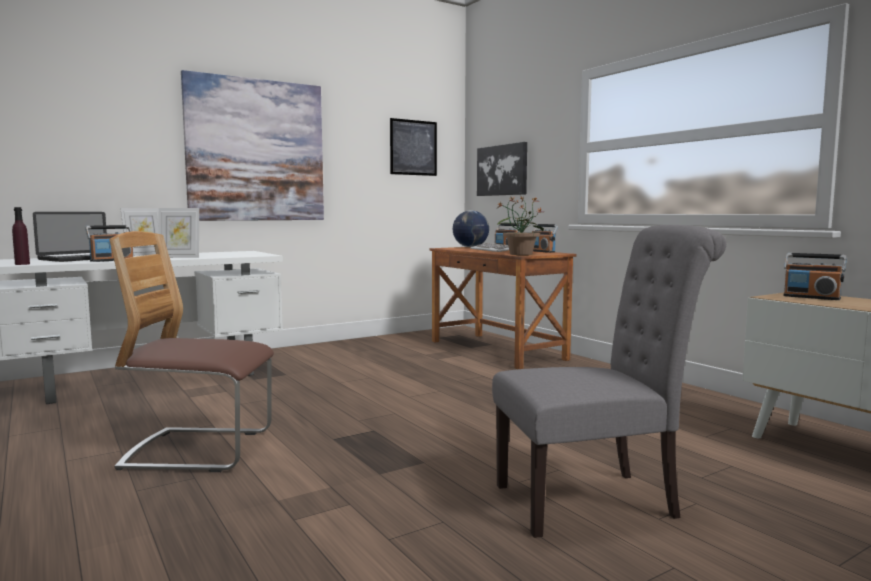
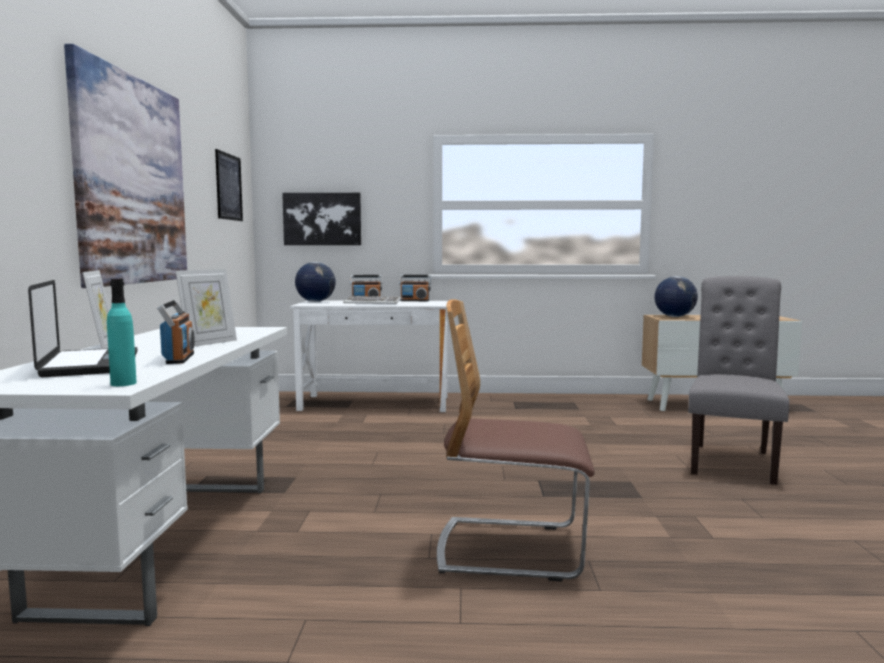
camera: 55 degrees left, 0 degrees up
purple bottle [12,207,30,265] -> turquoise bottle [107,279,137,386]
chair [109,231,274,472] -> chair turned 60 degrees clockwise [437,299,595,581]
brown desk [429,247,576,369] -> white desk [290,300,448,412]
potted plant [496,196,544,255] -> none
radio [783,253,847,300] -> globe [654,276,698,317]

